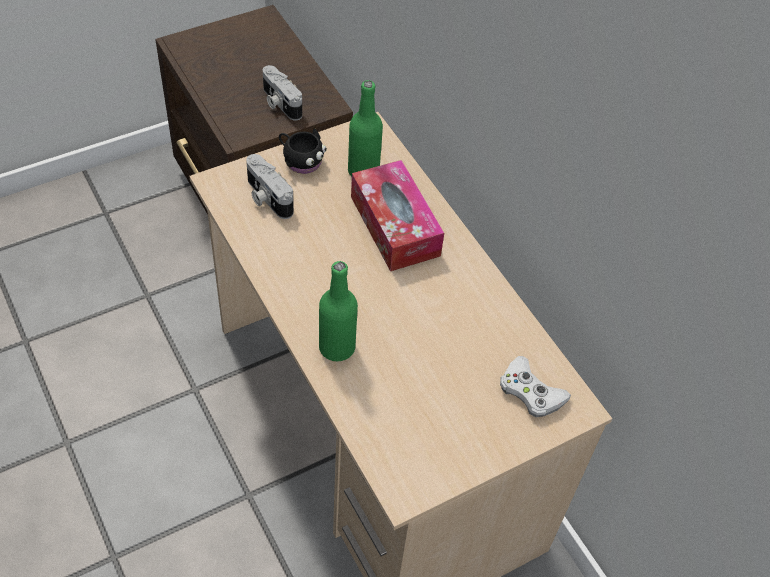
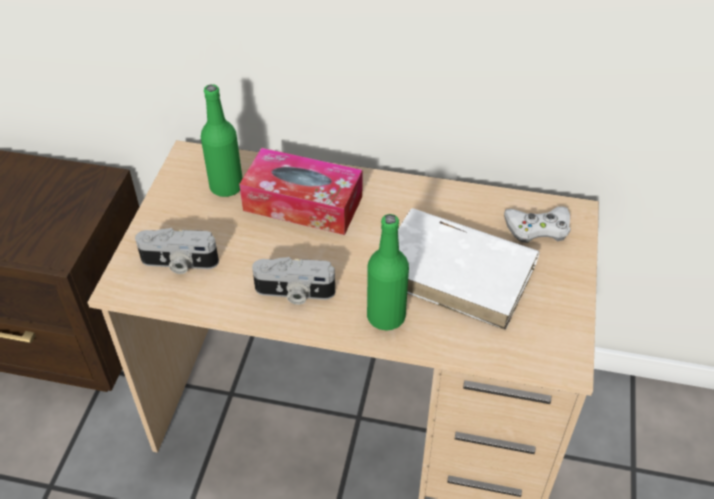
camera: 45 degrees left, 5 degrees down
camera [263,65,302,121] -> camera moved to [252,257,335,305]
black mug [279,128,327,174] -> none
none -> white book [398,208,540,330]

